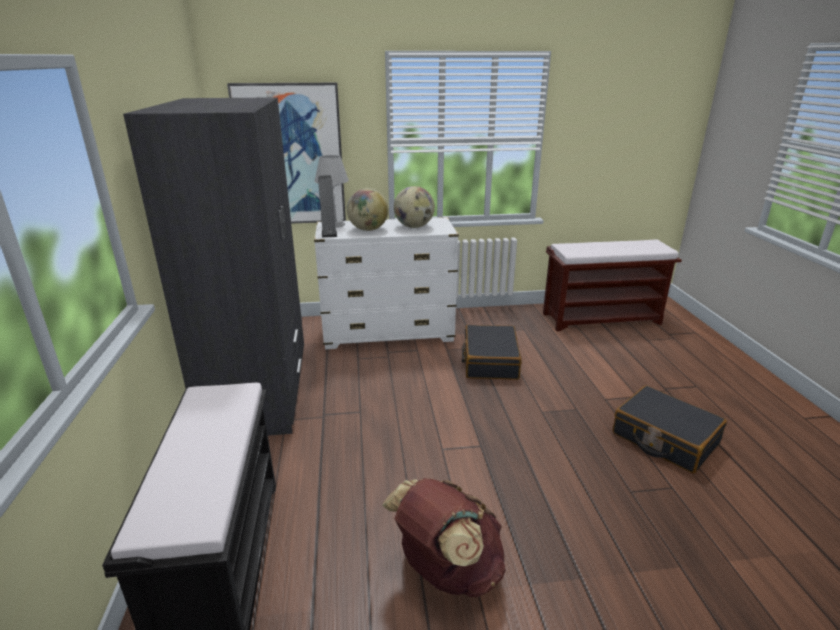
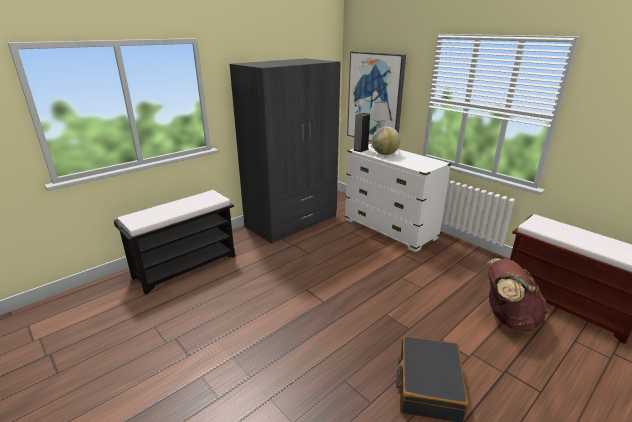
camera: 55 degrees right, 0 degrees up
brown backpack [382,478,506,597] -> brown backpack moved to [487,258,549,331]
globe [394,186,435,228] -> none
black suitcase [462,325,522,380] -> none

